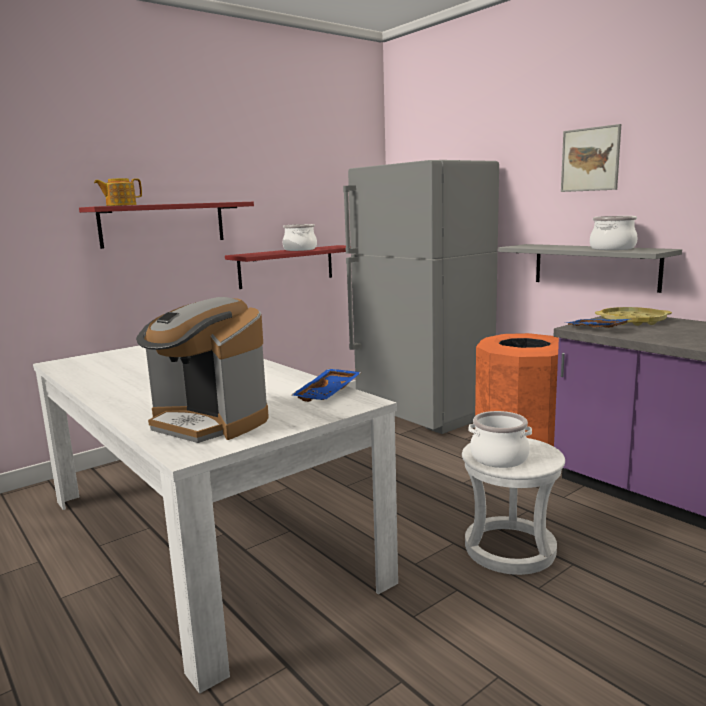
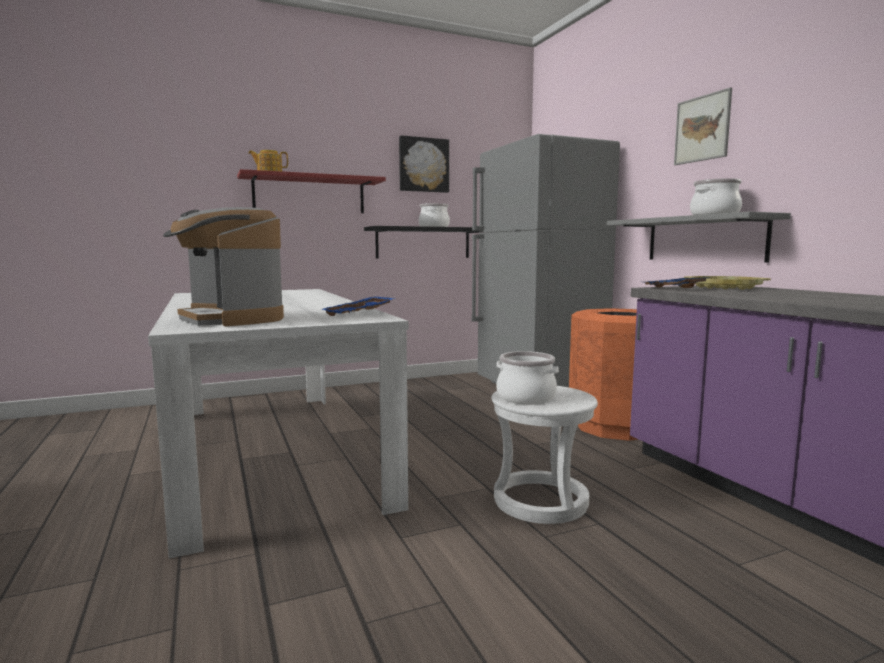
camera: 15 degrees right, 5 degrees down
red shelf [225,245,351,289] -> black shelf [364,226,479,259]
none -> picture [399,135,449,193]

